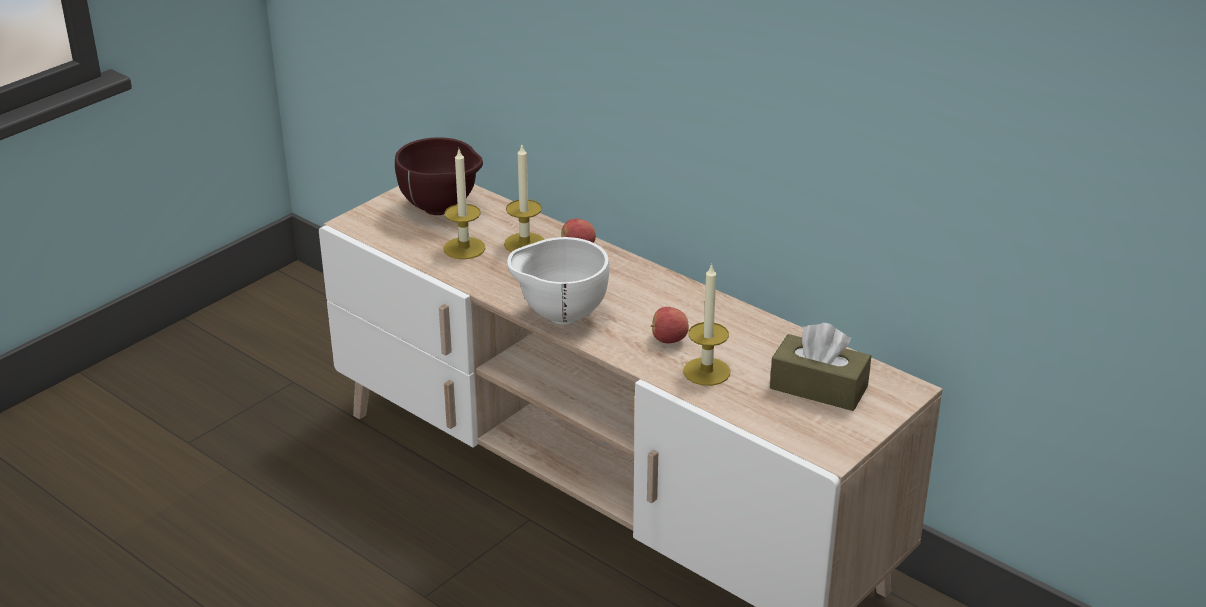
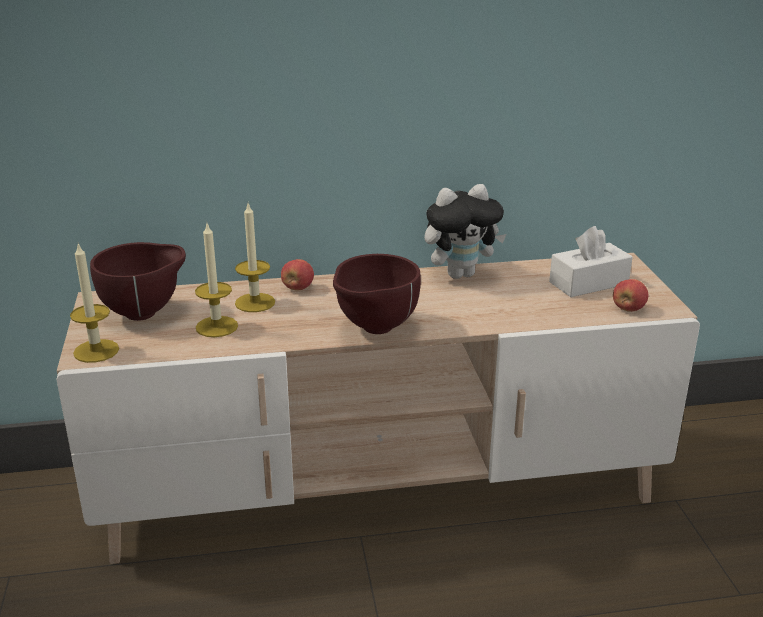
camera: 50 degrees left, 5 degrees down
white bowl [507,237,609,325] -> brown bowl [333,254,421,334]
apple [651,307,689,343] -> apple moved to [613,279,648,312]
candle [684,263,730,386] -> candle moved to [70,243,119,363]
brown tissue box [770,323,871,411] -> white tissue box [549,226,633,297]
none -> plush toy [424,184,506,279]

